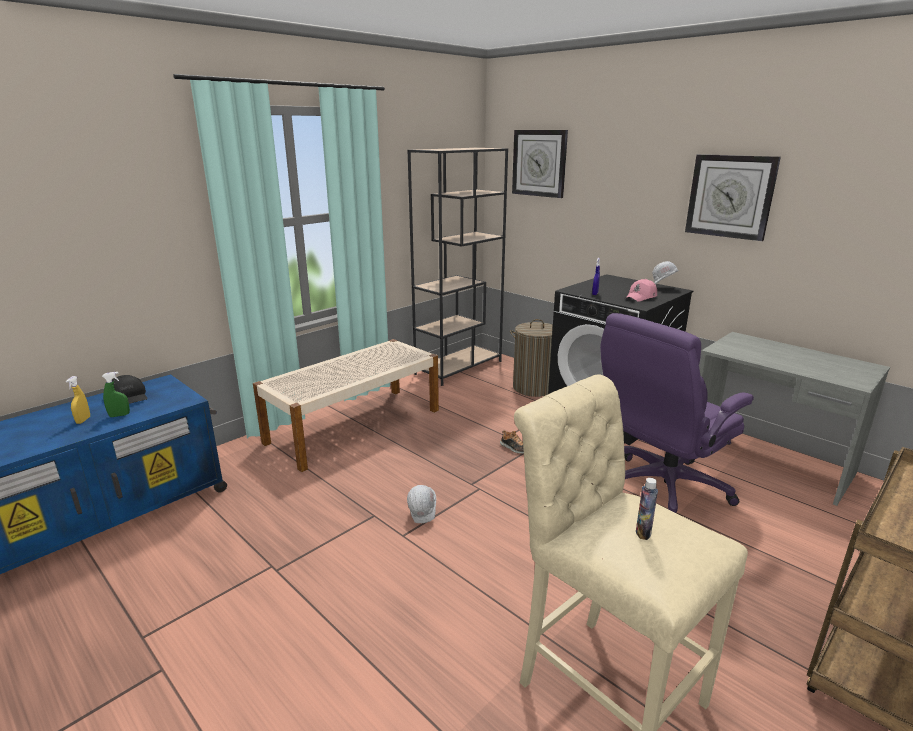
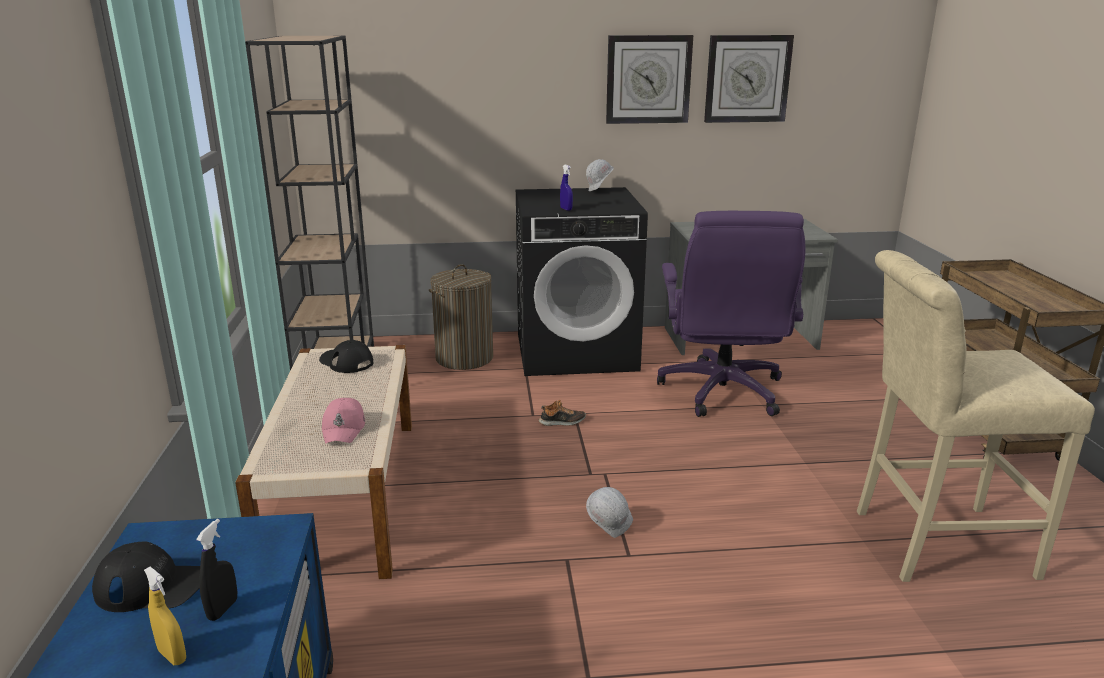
camera: 50 degrees left, 0 degrees up
green spray bottle [102,372,130,417] -> black spray bottle [196,519,237,621]
wall clock [512,130,568,198] -> wall clock moved to [704,35,794,123]
pink cap [626,279,657,302] -> pink cap moved to [322,398,365,443]
bottle [636,478,658,540] -> none
none -> black cap [319,340,373,373]

